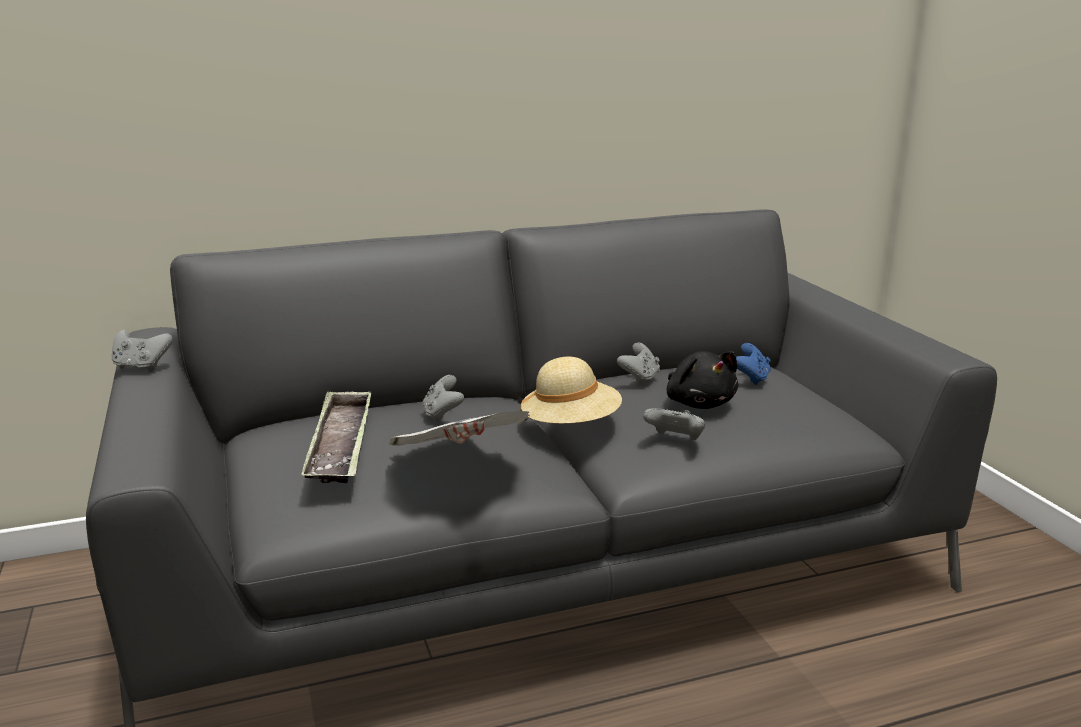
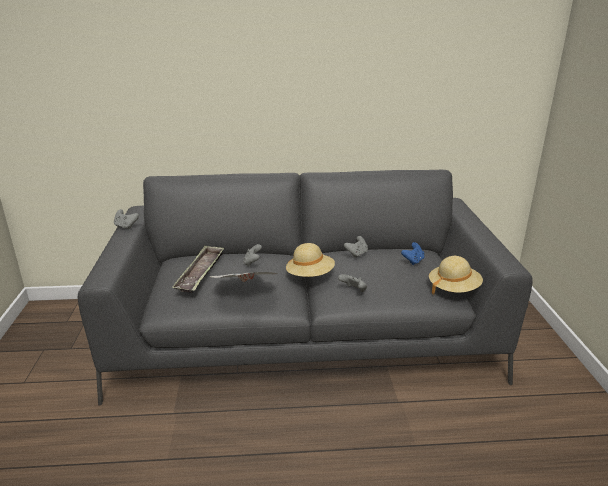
camera: 15 degrees right, 5 degrees up
black plush toy [667,351,738,409] -> none
none -> beige hat [429,256,483,295]

